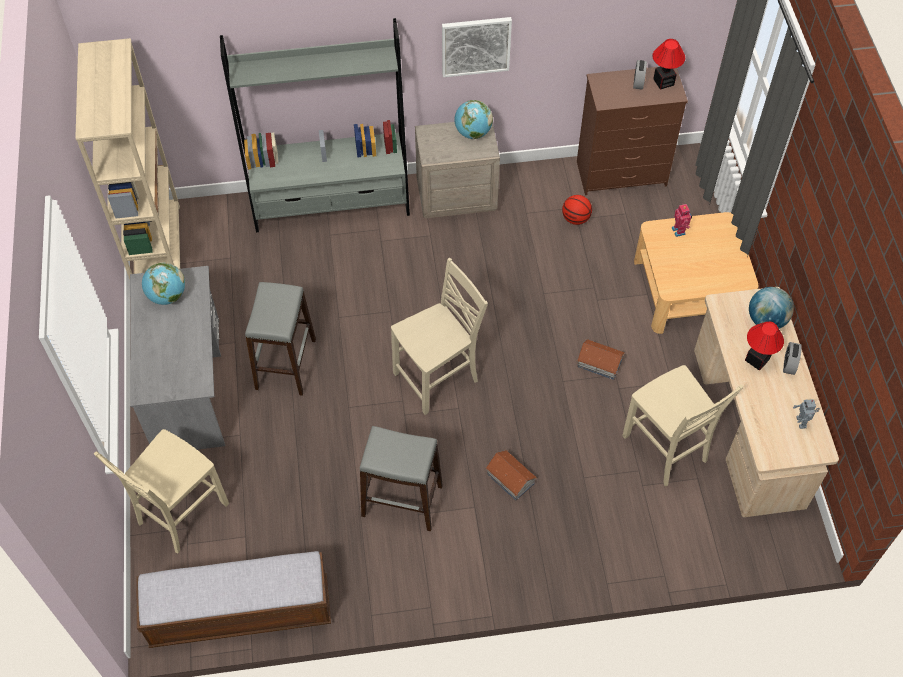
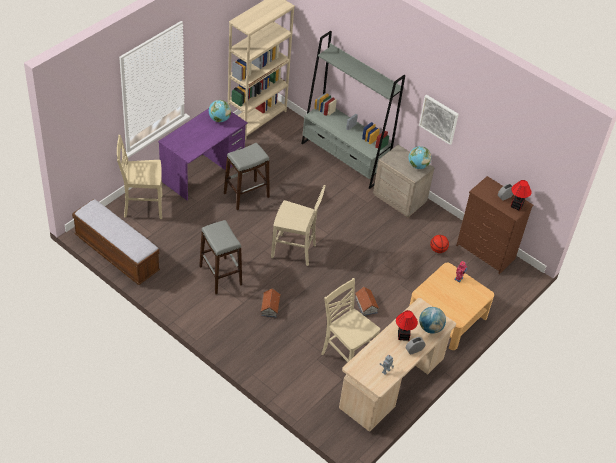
camera: 45 degrees right, 10 degrees down
grey desk [130,266,225,450] -> purple desk [158,108,248,200]
beige chair [622,365,744,486] -> beige chair turned 120 degrees clockwise [321,278,380,375]

